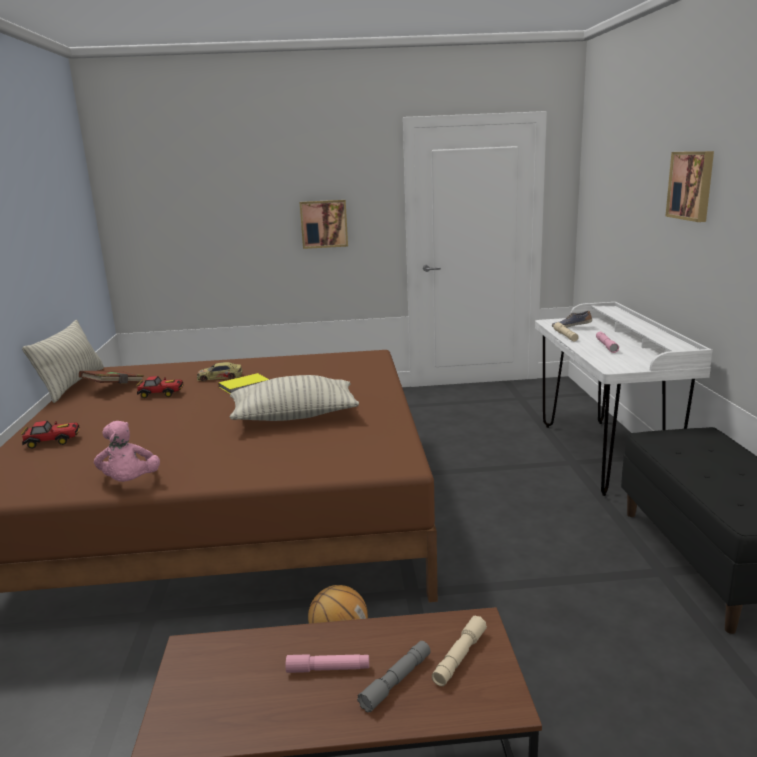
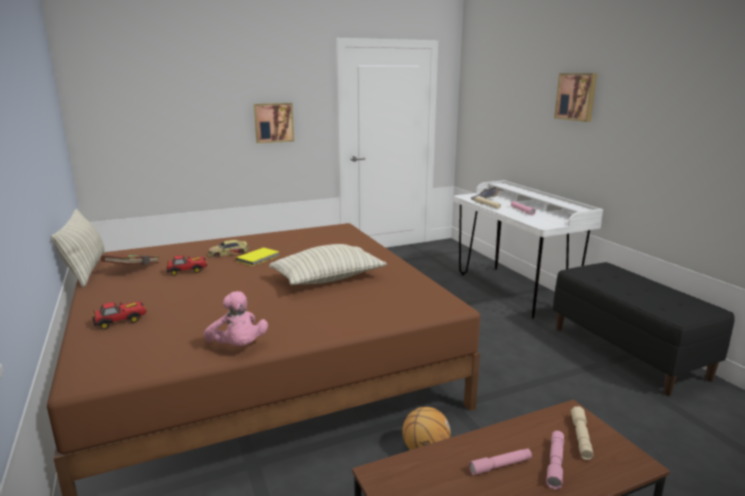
camera: 20 degrees left, 0 degrees up
grey flashlight [357,641,431,713] -> pink flashlight [546,431,564,490]

